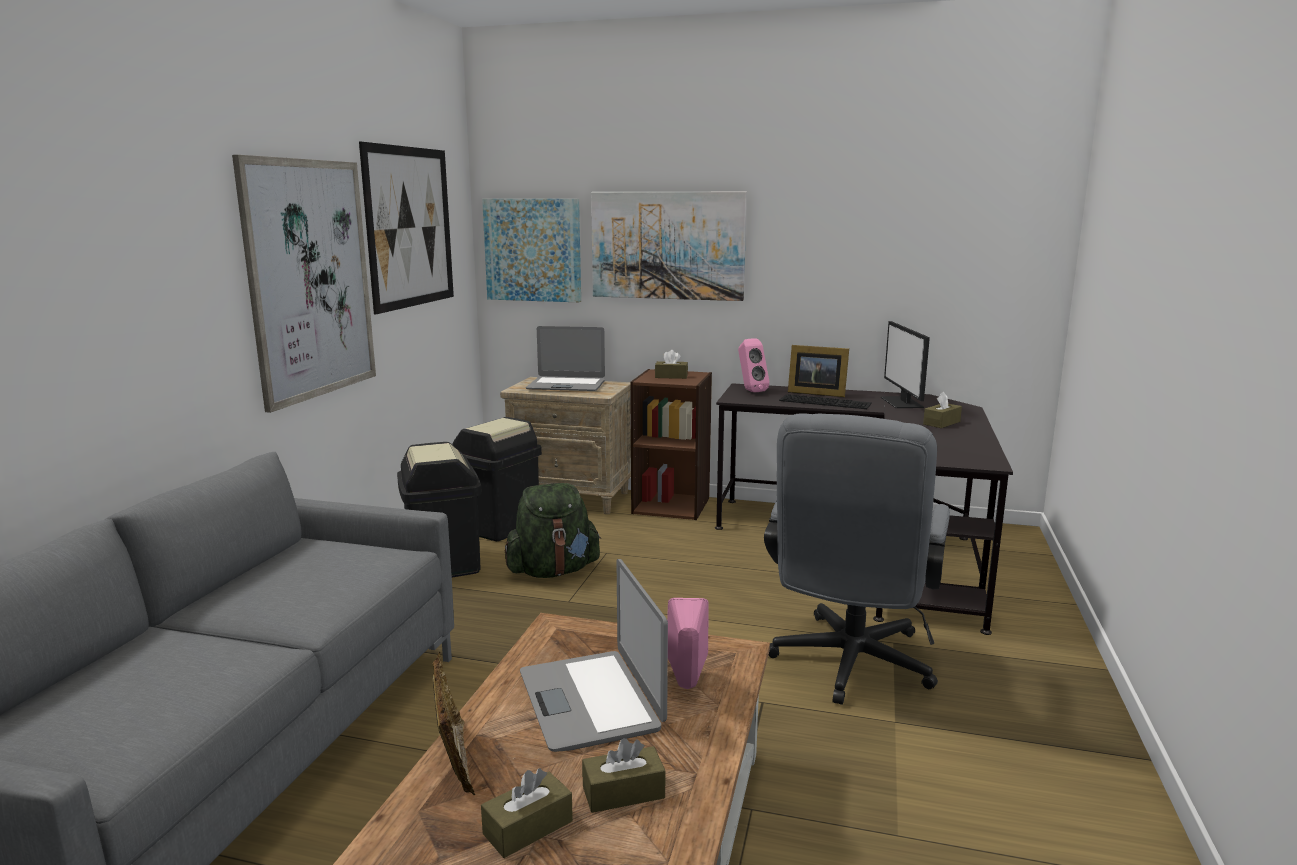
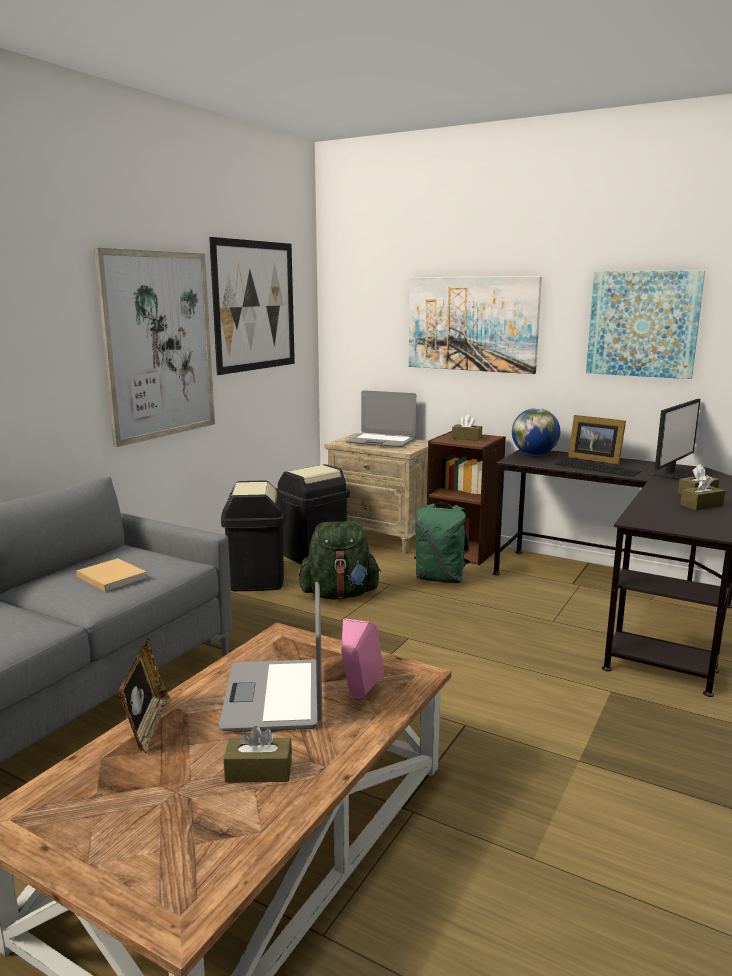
camera: 15 degrees right, 0 degrees up
brown tissue box [481,768,573,858] -> brown tissue box moved to [680,475,725,510]
picture [482,199,581,302] -> picture moved to [586,270,705,379]
pink speaker [738,339,770,392] -> globe [512,408,560,455]
grey office chair [764,413,950,705] -> none
monitor [881,321,930,408] -> monitor turned 150 degrees counterclockwise [652,399,700,480]
none -> beige book [76,558,147,592]
none -> green backpack [414,503,470,583]

